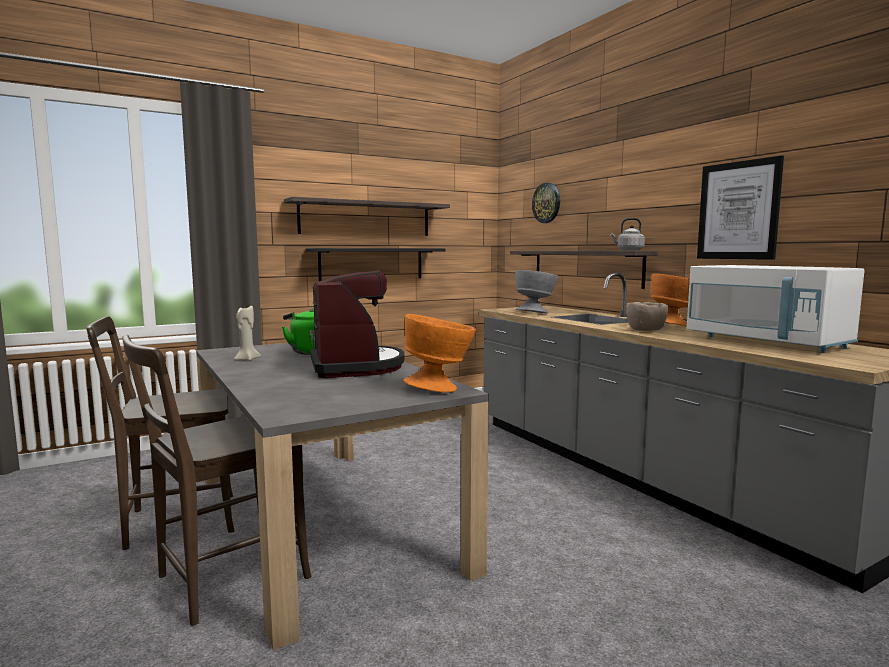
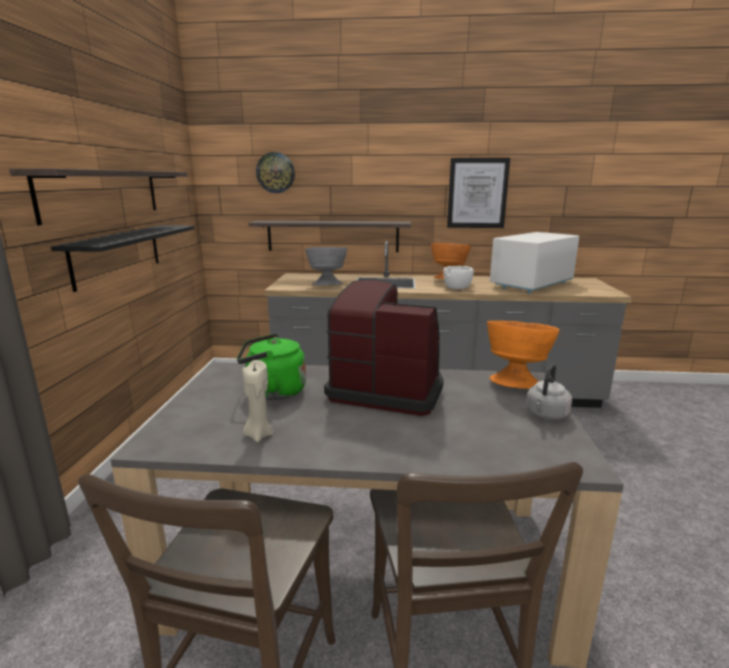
camera: 55 degrees left, 10 degrees up
grey kettle [610,218,645,251] -> grey kettle moved to [526,364,572,420]
brown bowl [626,302,668,331] -> white bowl [443,266,474,289]
white microwave [687,265,865,353] -> white microwave turned 135 degrees clockwise [490,232,579,294]

